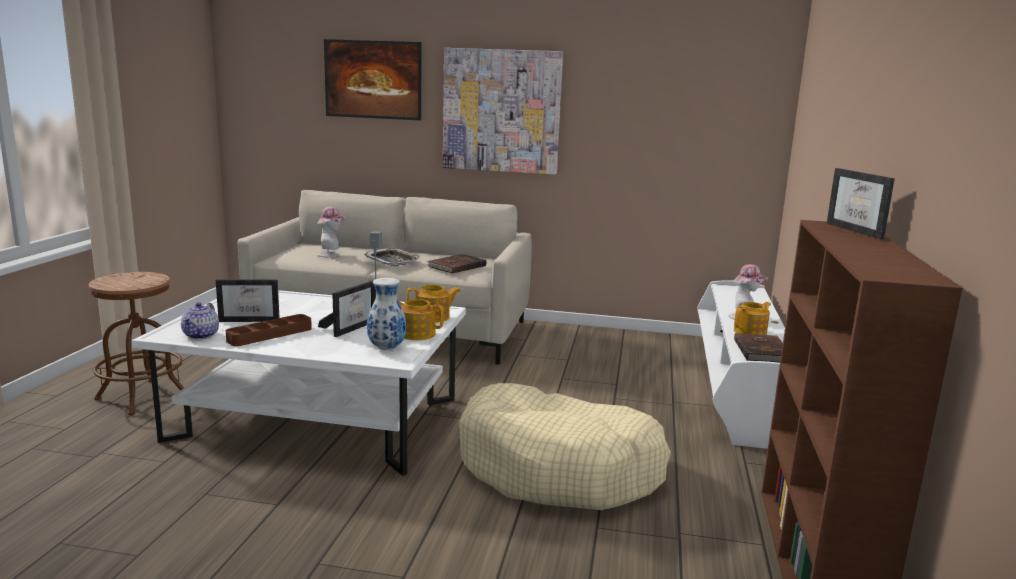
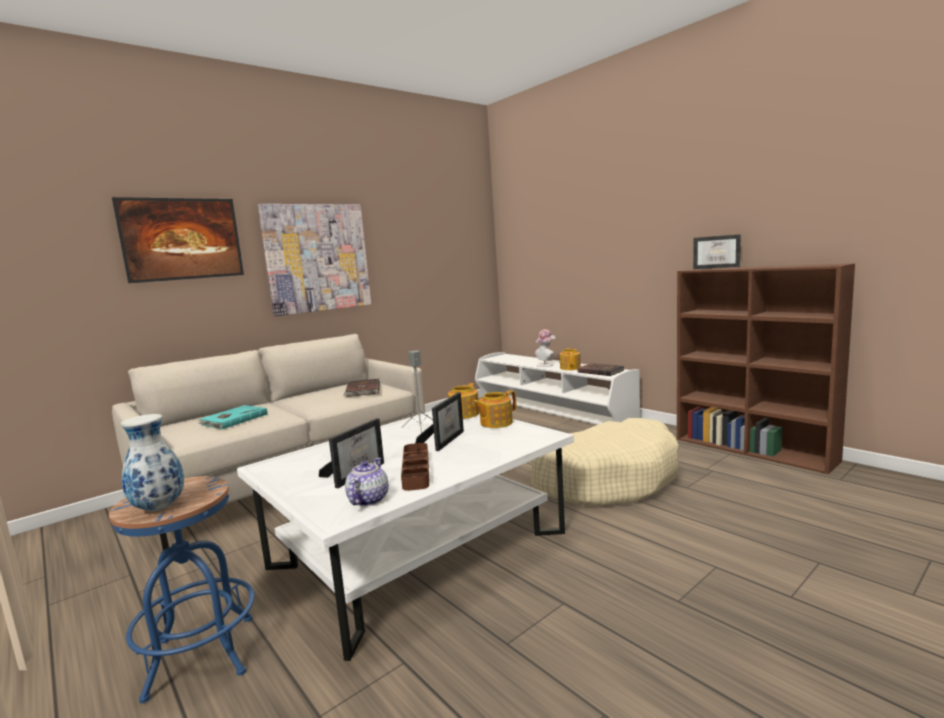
camera: 50 degrees left, 5 degrees down
brown stool [89,272,184,416] -> blue stool [109,476,254,703]
teapot [181,302,219,339] -> teapot turned 120 degrees counterclockwise [345,458,388,506]
hat [317,207,346,257] -> turquoise book [198,405,268,429]
picture frame [318,280,376,337] -> picture frame turned 45 degrees clockwise [415,392,464,451]
tray [364,248,421,266] -> none
vase [367,278,407,350] -> vase moved to [121,414,184,512]

